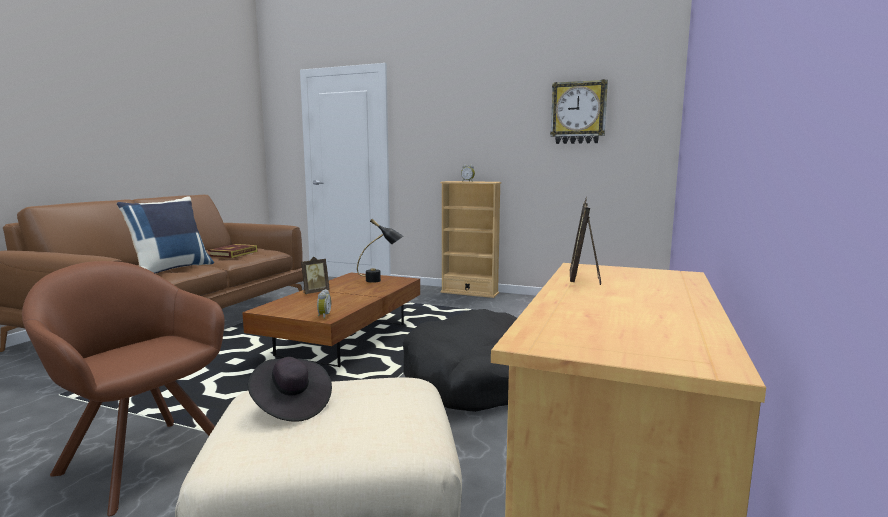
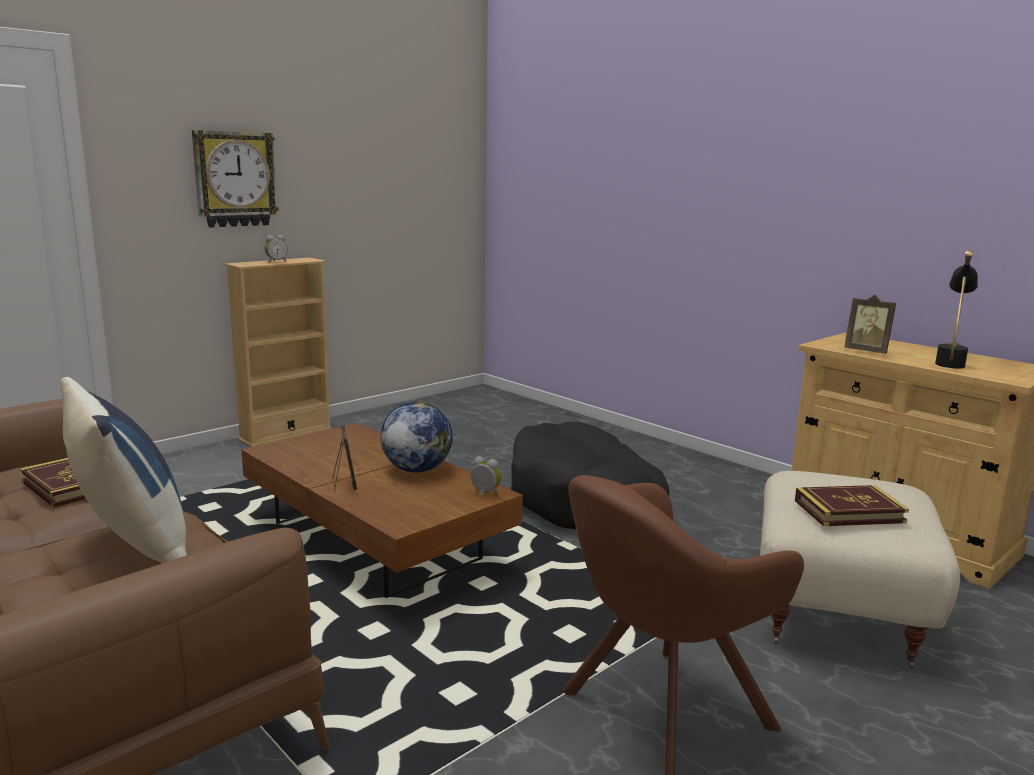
camera: 65 degrees left, 5 degrees up
black hat [248,357,332,422] -> book [795,485,909,526]
black table lamp [357,219,403,283] -> black table lamp moved to [935,250,978,368]
wall clock [550,79,608,144] -> wall clock moved to [192,130,279,228]
none -> globe [381,401,453,472]

